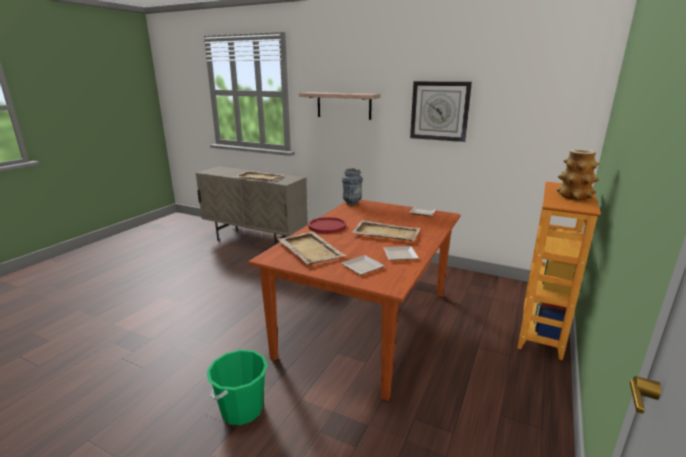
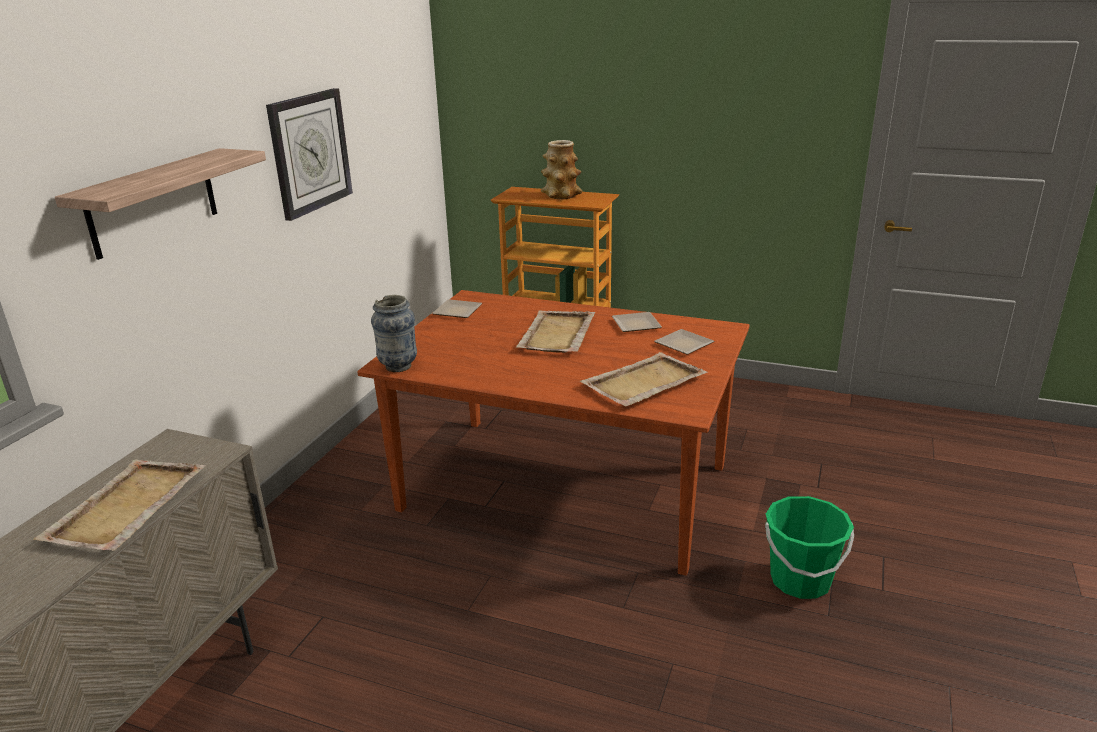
camera: 95 degrees left, 5 degrees up
red plate [308,217,346,234] -> none

